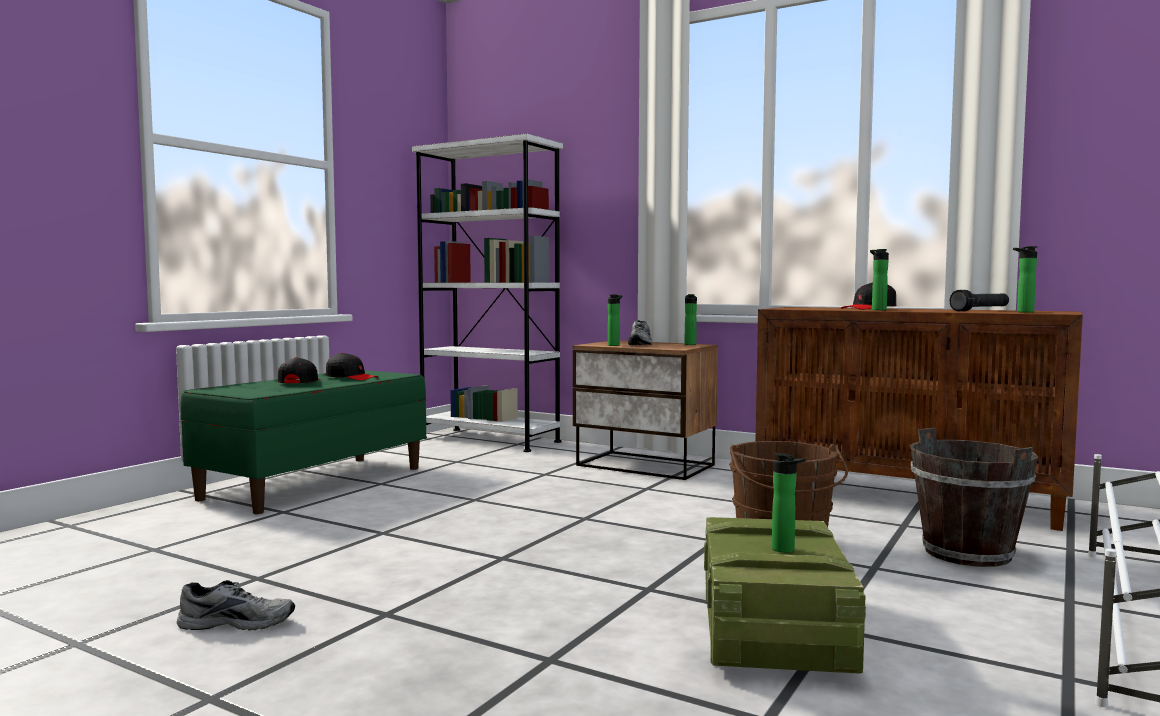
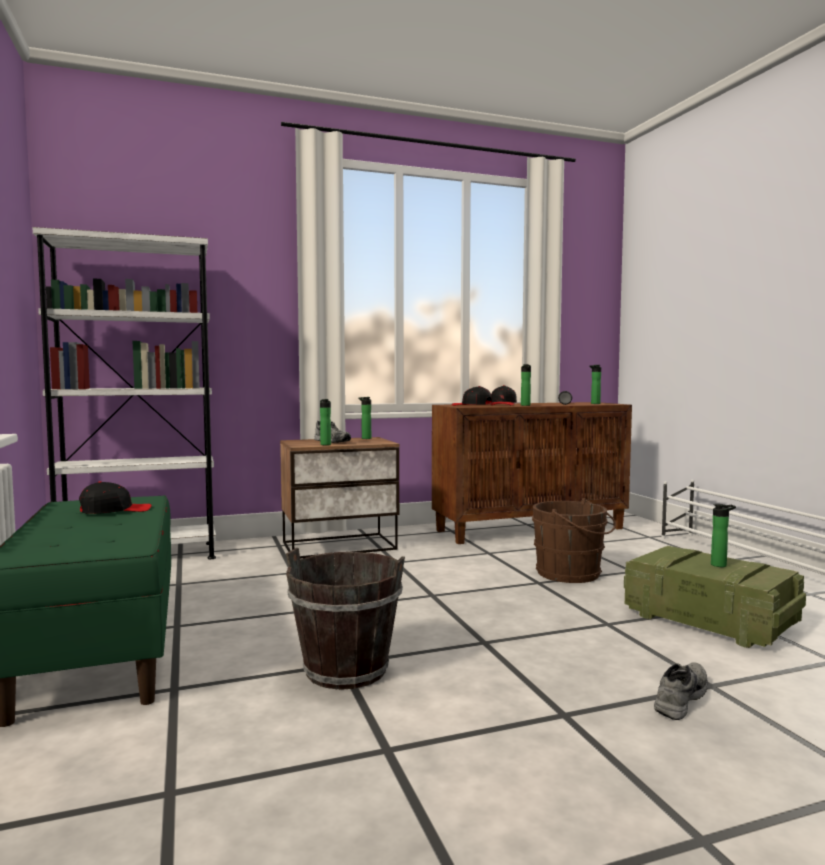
camera: 50 degrees left, 0 degrees up
grey shoe [177,580,295,631] -> grey shoe moved to [654,662,708,720]
black cap [278,357,320,383] -> black cap moved to [452,386,492,406]
brown bucket [910,428,1038,567] -> brown bucket moved to [286,548,405,690]

